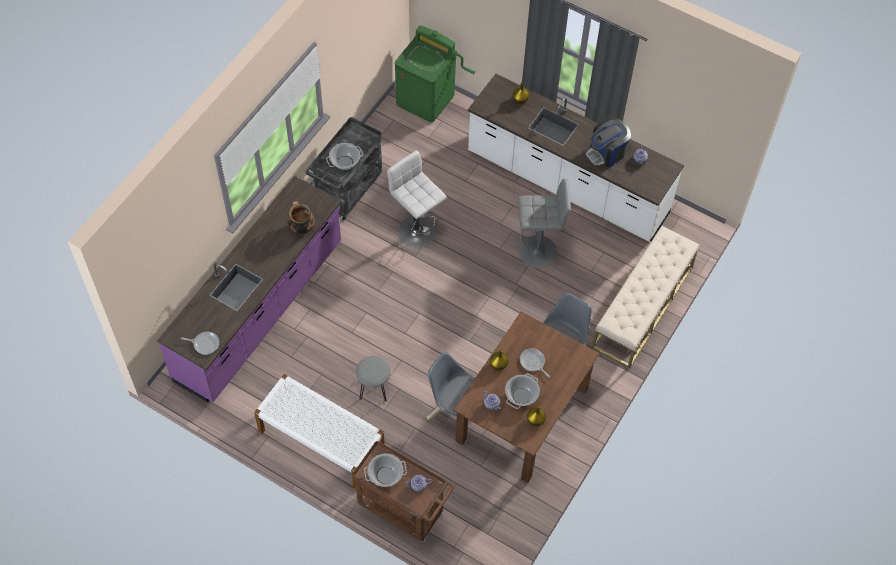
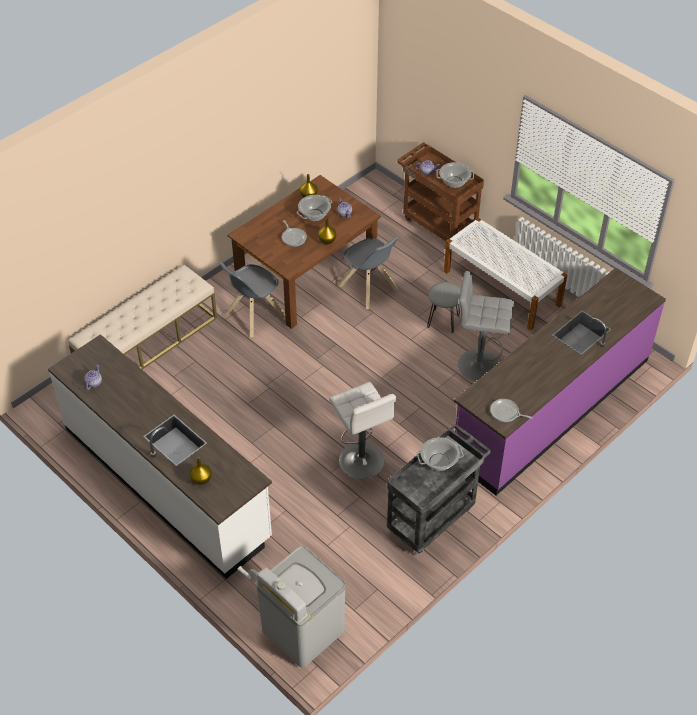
camera: 165 degrees left, 10 degrees down
frying pan [181,332,219,355] -> frying pan moved to [490,399,533,422]
cooking pot [288,201,315,234] -> none
green washing machine [395,25,475,122] -> grey washing machine [237,546,345,667]
grey stool [518,178,571,268] -> grey stool moved to [458,271,514,381]
coffee machine [584,117,631,168] -> none

